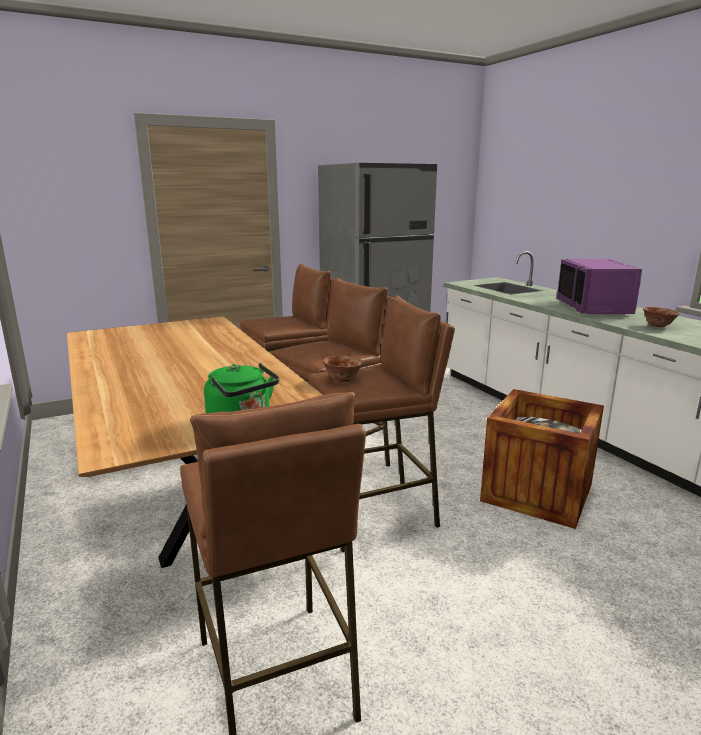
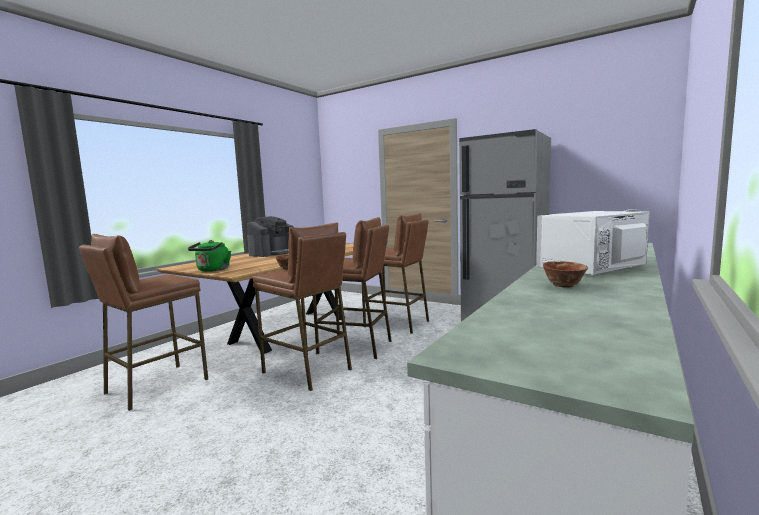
camera: 60 degrees right, 10 degrees down
crate [480,389,604,529] -> none
purple microwave [557,259,642,314] -> white microwave [536,211,650,275]
none -> coffee machine [247,216,293,257]

